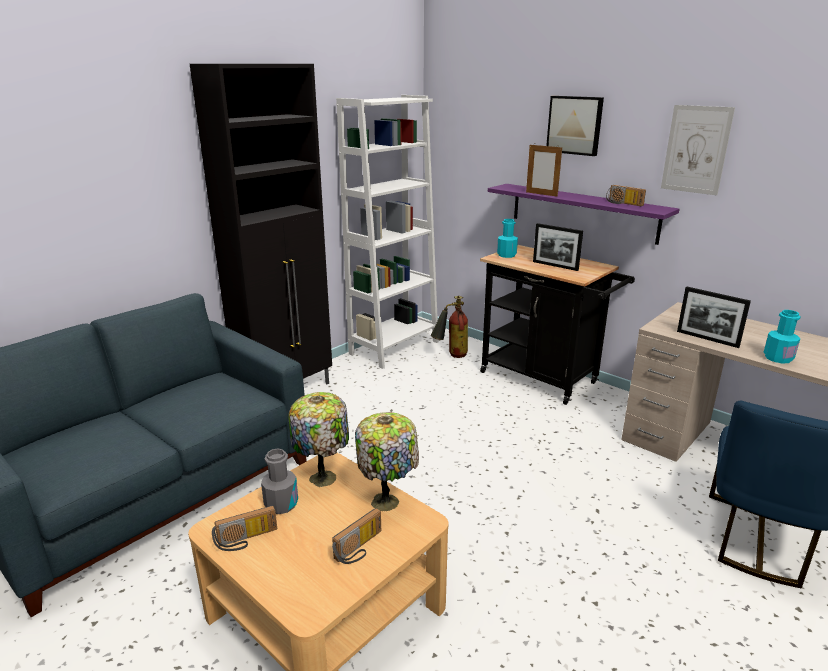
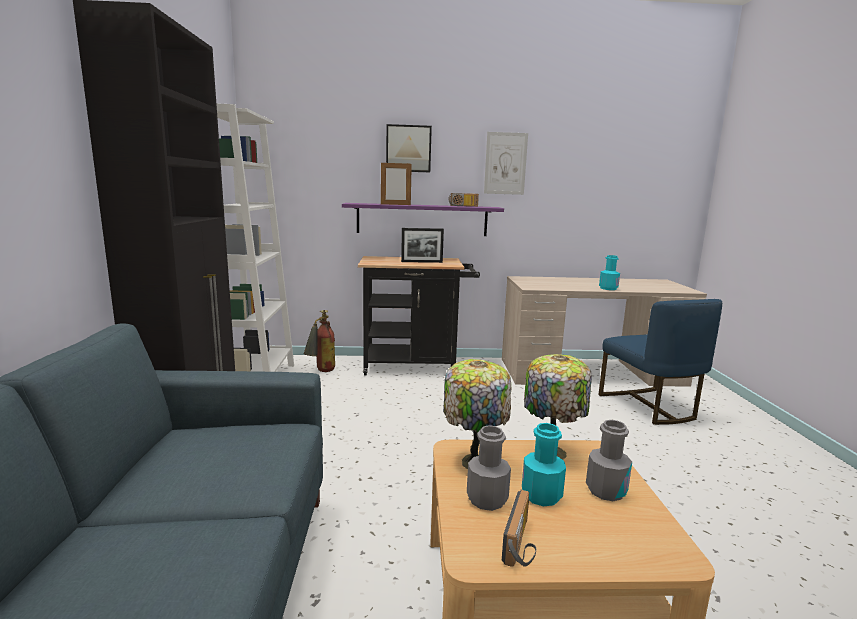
camera: 45 degrees left, 10 degrees down
radio [332,508,381,564] -> grey bottle [586,420,632,501]
turquoise bottle [497,219,518,258] -> turquoise bottle moved to [522,423,566,506]
picture frame [677,287,751,348] -> none

